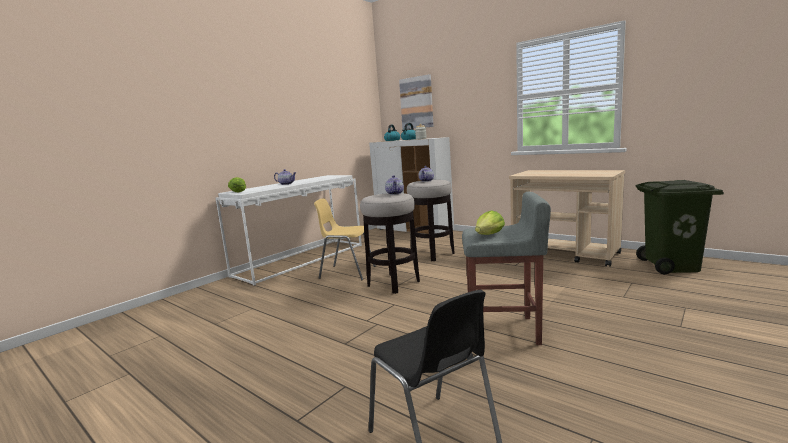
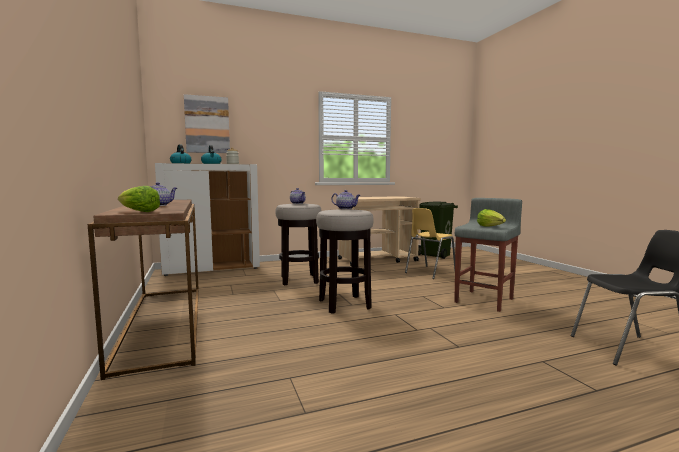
camera: 60 degrees left, 5 degrees down
white console table [216,175,362,285] -> brown console table [88,200,199,380]
yellow chair [314,198,376,280] -> yellow chair moved to [405,208,455,279]

